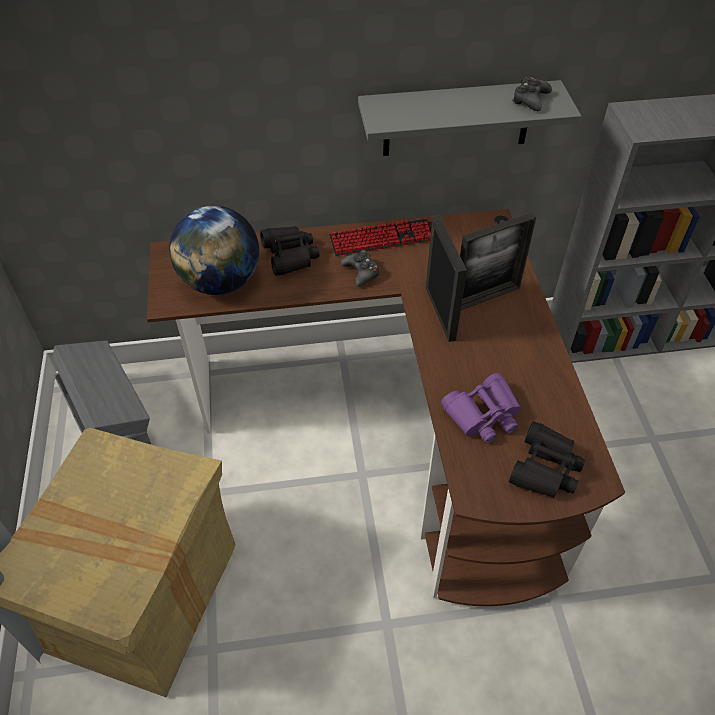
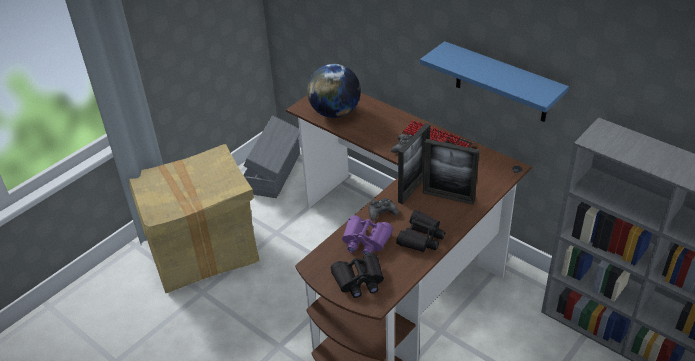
camera: 50 degrees right, 10 degrees down
black binoculars [260,226,320,276] -> black binoculars moved to [396,210,446,252]
grey shelf [358,80,581,156] -> blue shelf [420,41,569,122]
black game controller [512,77,552,111] -> black game controller moved to [369,198,399,221]

